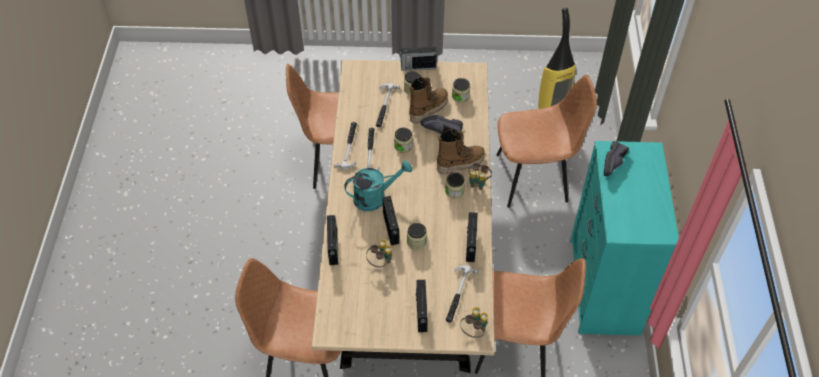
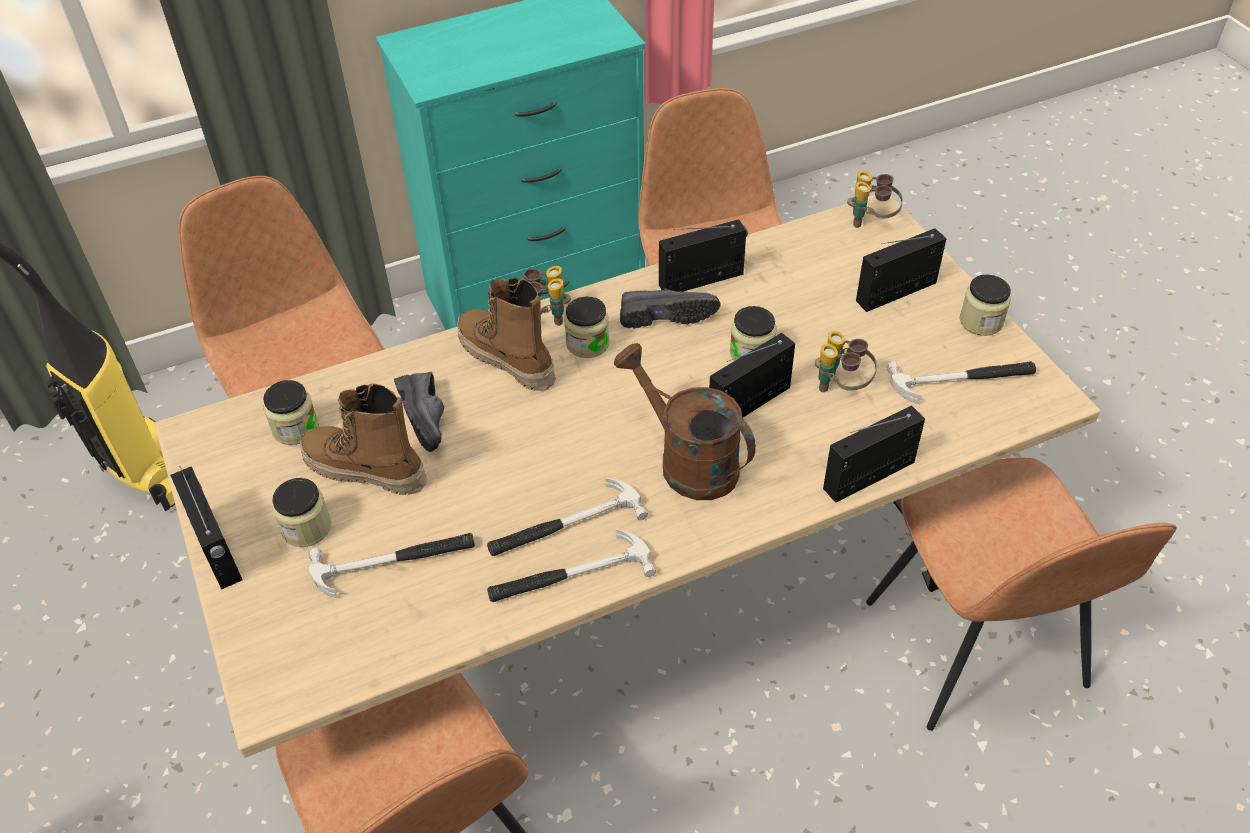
camera: 115 degrees left, 5 degrees down
turquoise watering can [344,160,412,211] -> brown watering can [614,343,756,500]
jar [394,128,413,153] -> jar moved to [960,275,1011,336]
hammer [446,265,478,323] -> hammer moved to [887,361,1036,404]
black shoe [604,141,629,176] -> black shoe moved to [620,288,721,328]

